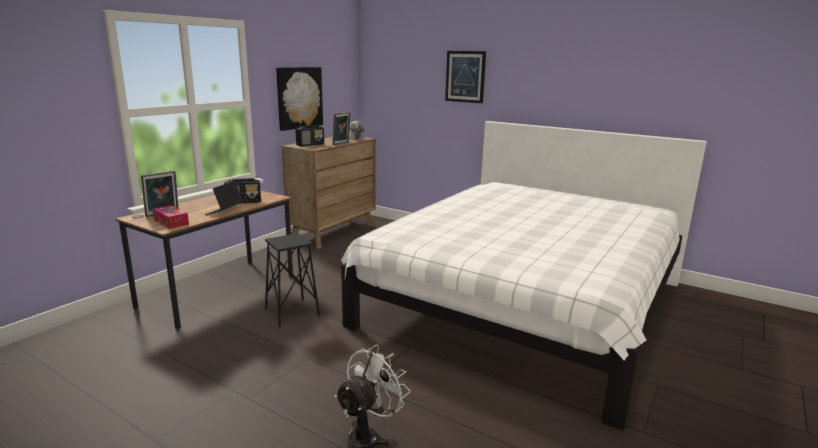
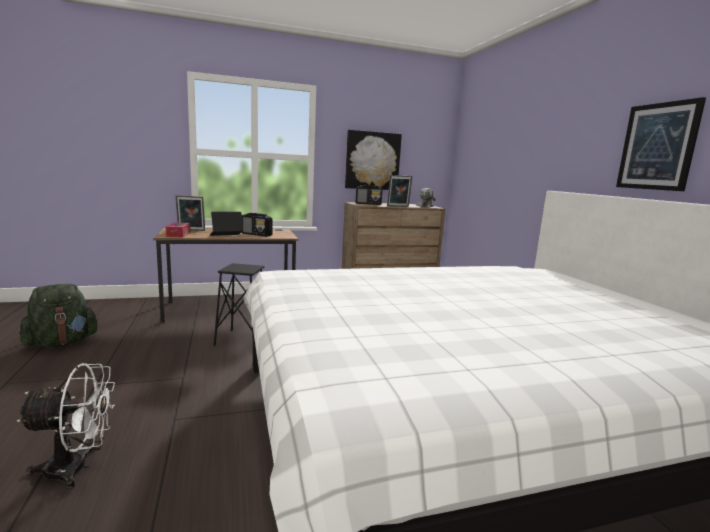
camera: 40 degrees right, 5 degrees down
picture [445,51,486,103] -> picture moved to [616,97,706,191]
none -> green backpack [19,284,99,348]

